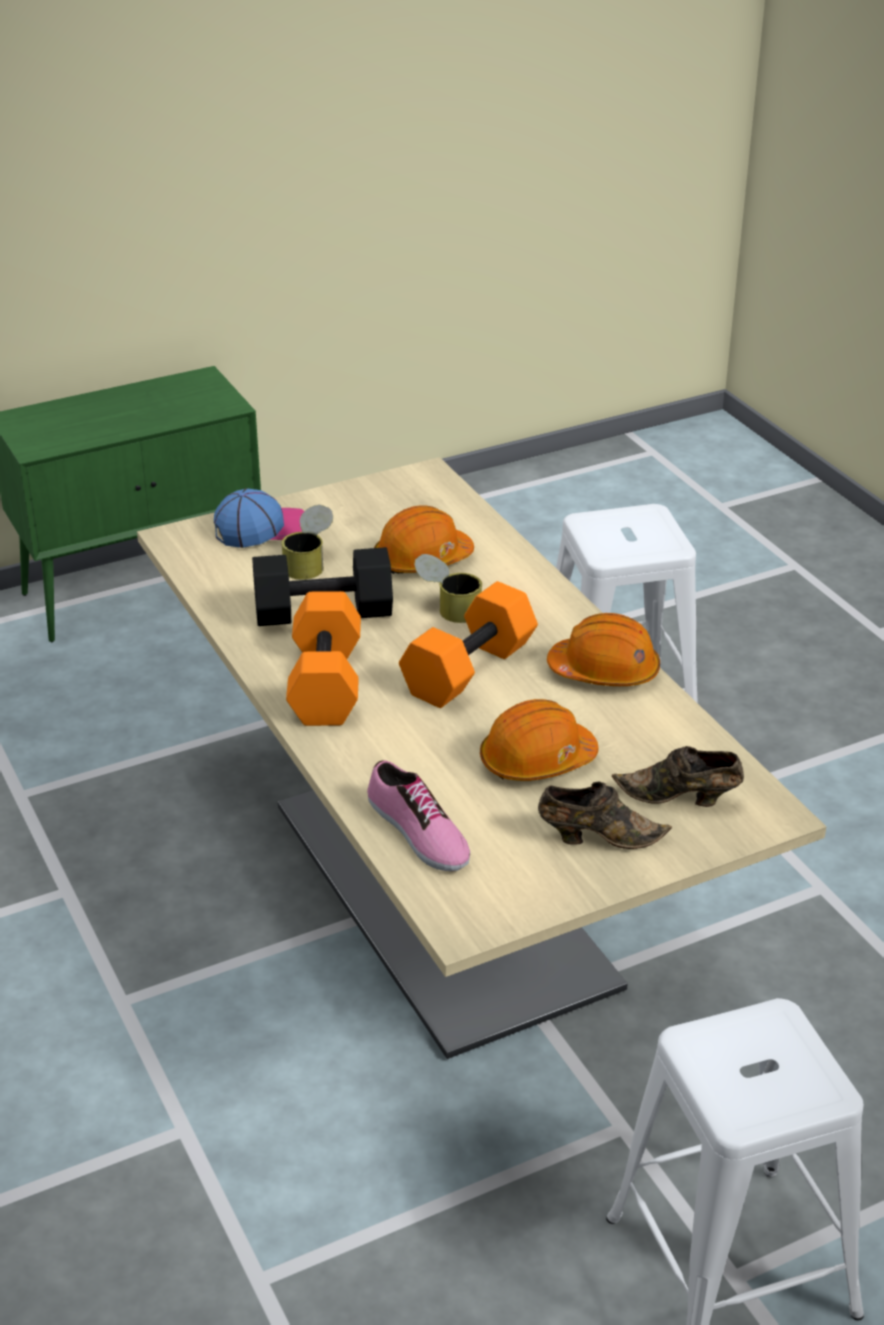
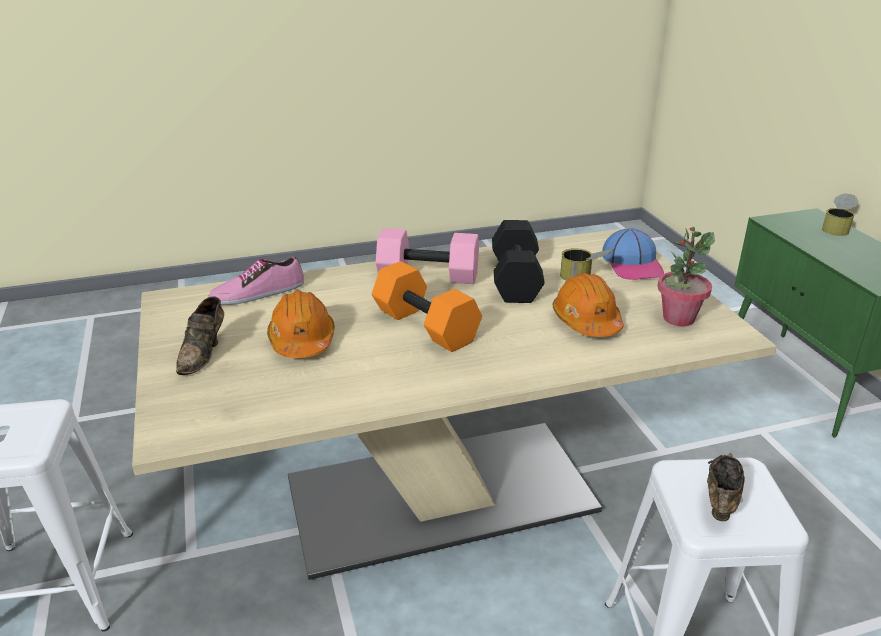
camera: 100 degrees right, 5 degrees down
orange dumbbell [286,591,361,726] -> pink dumbbell [376,228,479,284]
can [414,554,482,623] -> can moved to [822,194,858,236]
orange hard hat [547,613,660,686] -> none
brown shoe [612,746,744,807] -> brown shoe moved to [707,453,745,521]
none -> potted plant [658,227,715,326]

